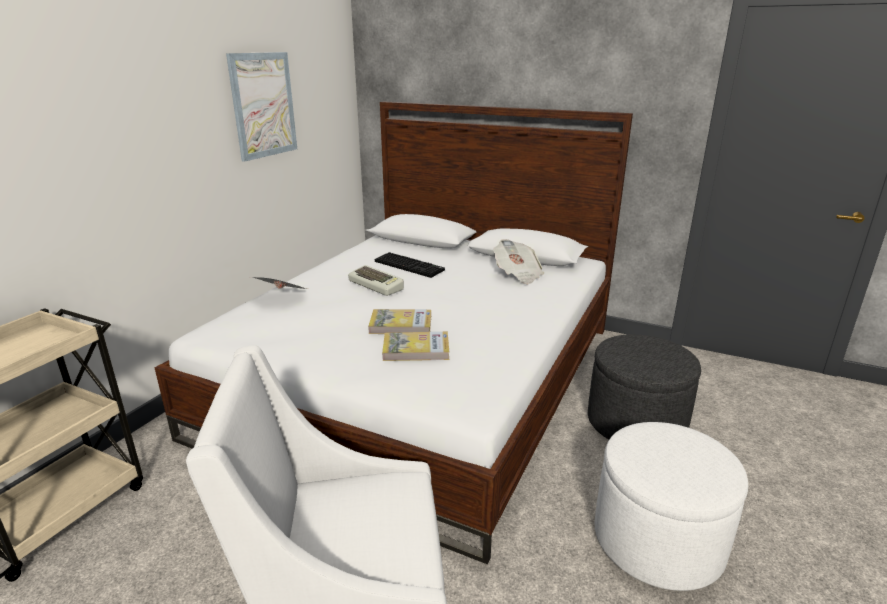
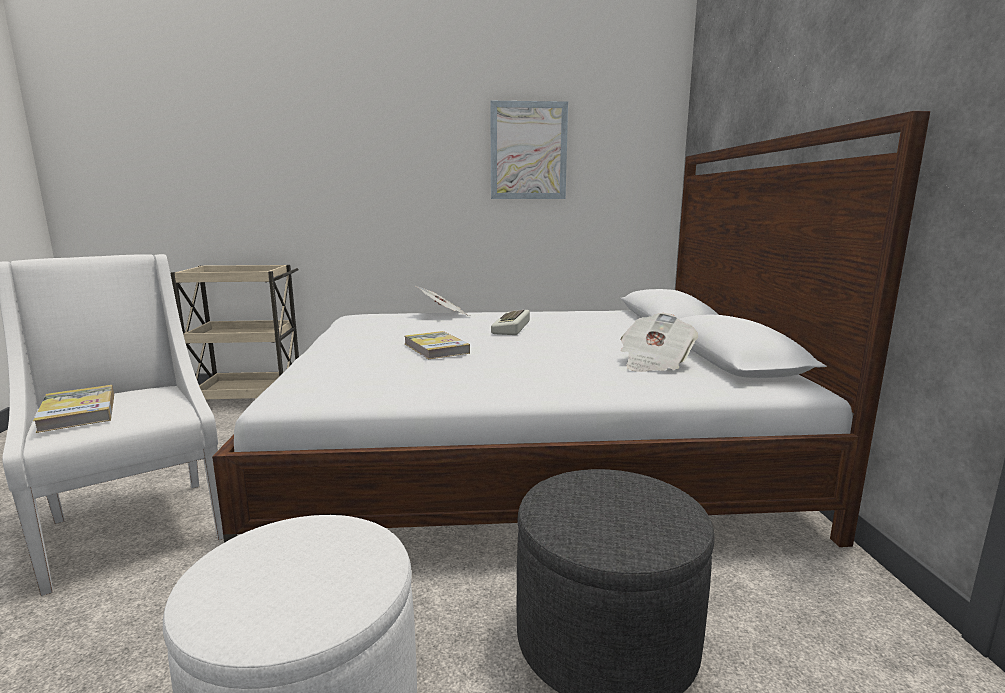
camera: 60 degrees right, 10 degrees down
keyboard [375,252,445,278] -> none
book [382,332,449,361] -> book moved to [33,385,114,433]

